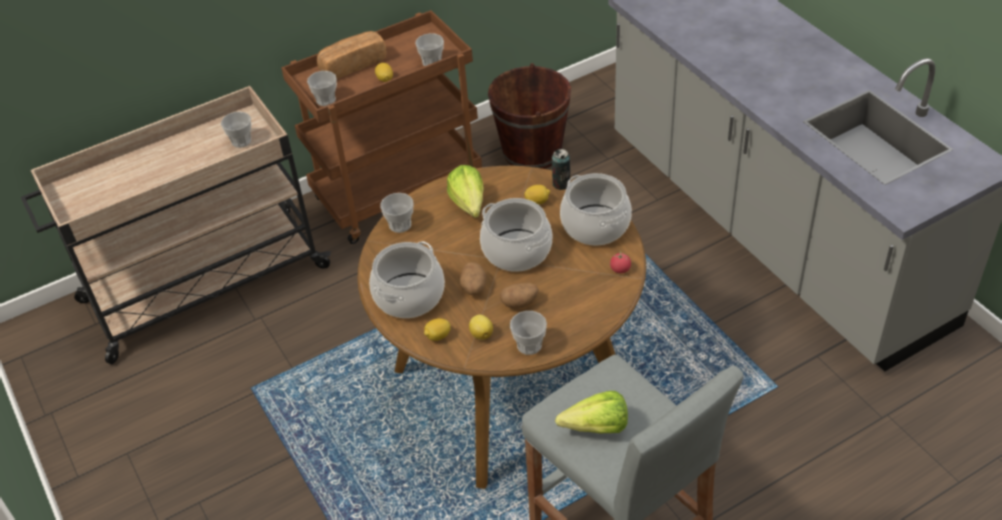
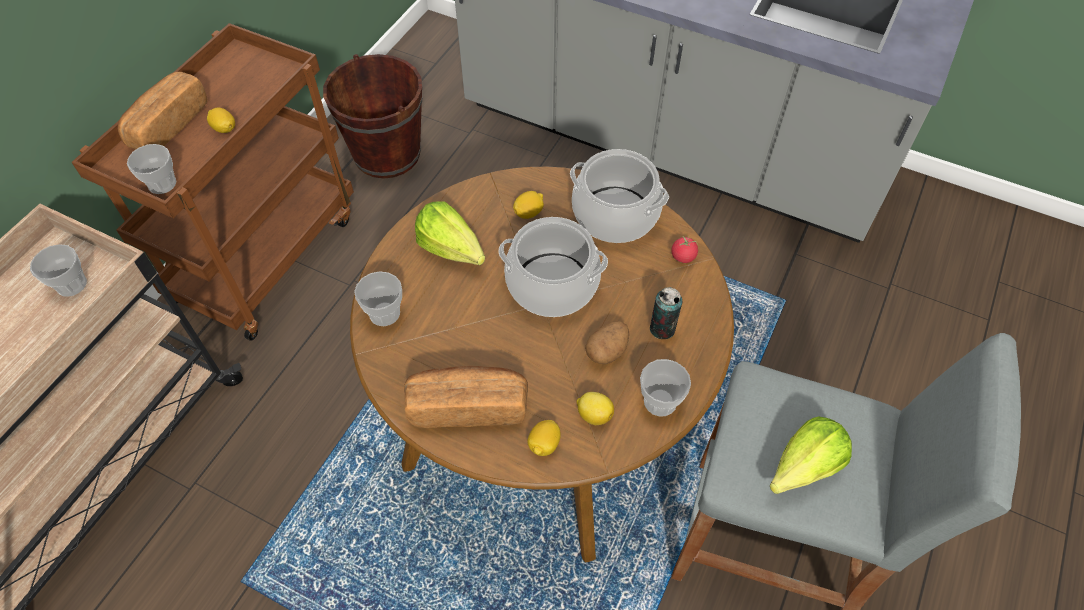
camera: 35 degrees left, 10 degrees up
cooking pot [369,241,445,318] -> bread [404,366,528,428]
cup [415,33,444,66] -> none
potato [460,262,487,295] -> none
can [552,149,570,190] -> can moved to [650,287,682,339]

